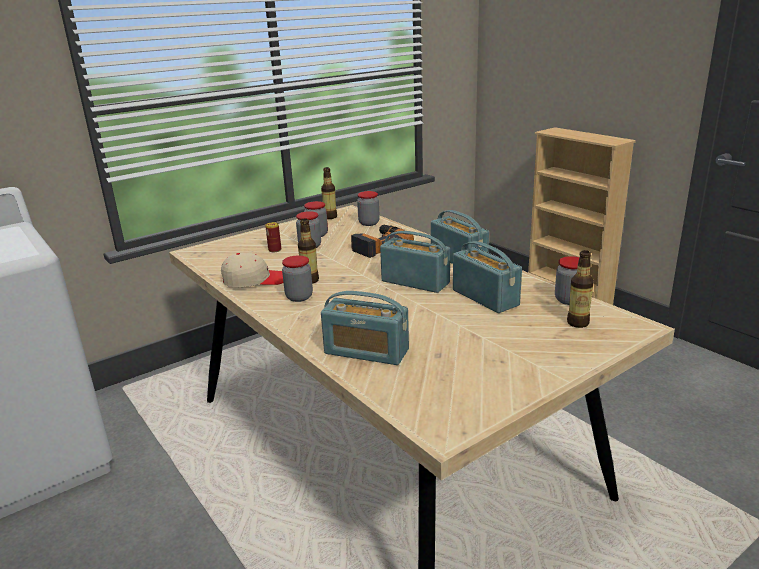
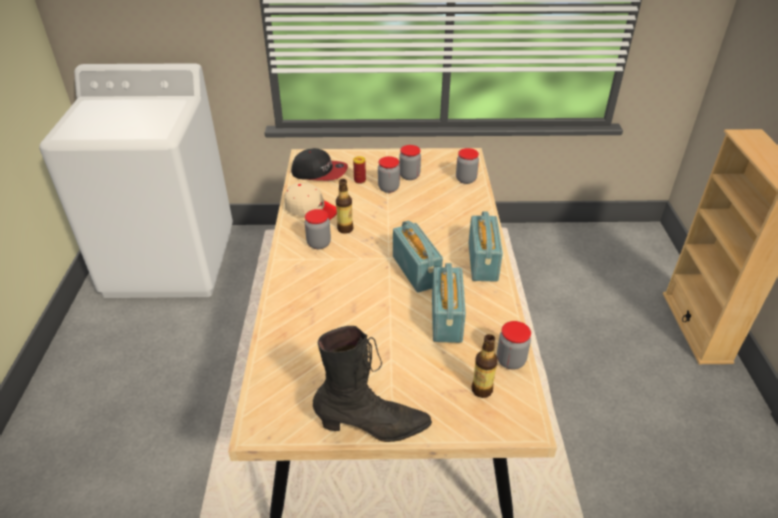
camera: 35 degrees right, 15 degrees up
bottle [321,167,337,219] -> none
radio [321,291,409,365] -> none
power drill [351,225,414,258] -> none
none -> cap [291,148,348,181]
none -> black boot [313,326,432,442]

